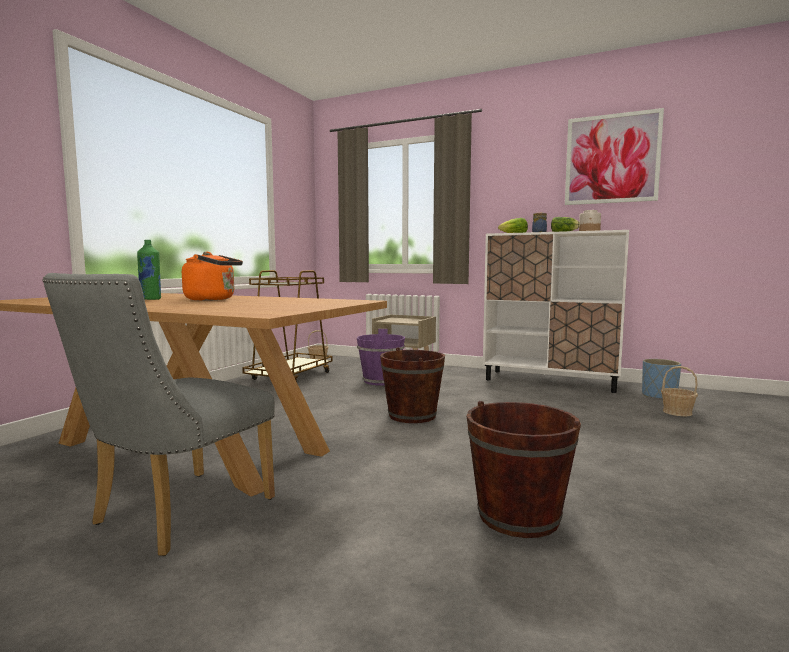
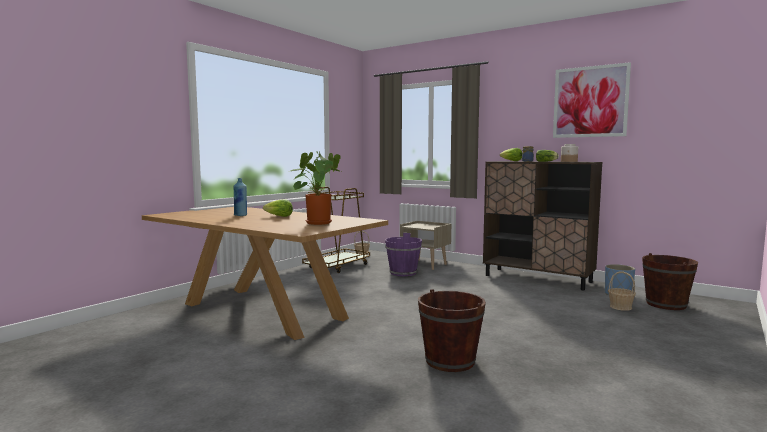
camera: 10 degrees right, 0 degrees up
grey chair [42,273,275,556] -> none
green bottle [137,240,161,300] -> blue bottle [234,178,247,216]
orange kettle [182,252,243,301] -> lettuce [263,199,293,217]
brown bucket [380,347,445,423] -> brown bucket moved to [642,253,698,310]
white cabinet [483,230,629,393] -> brown cabinet [483,161,602,291]
none -> potted plant [289,151,341,225]

